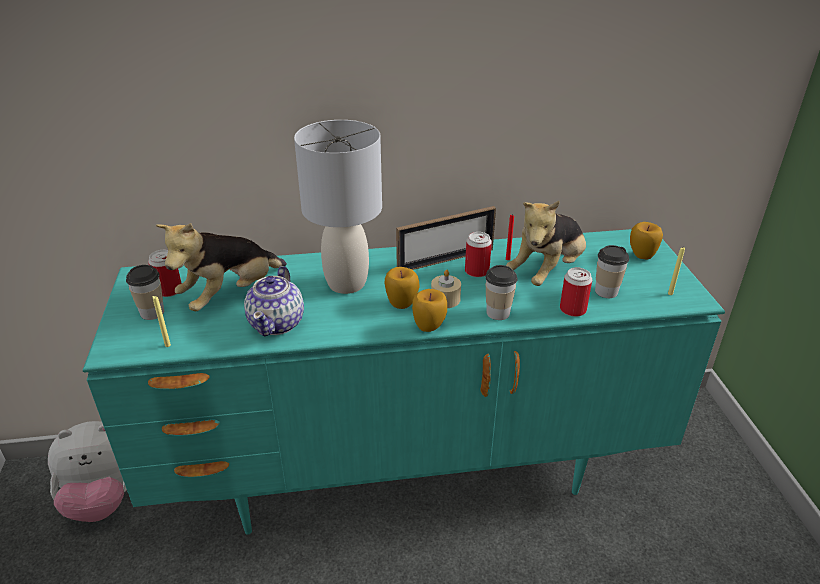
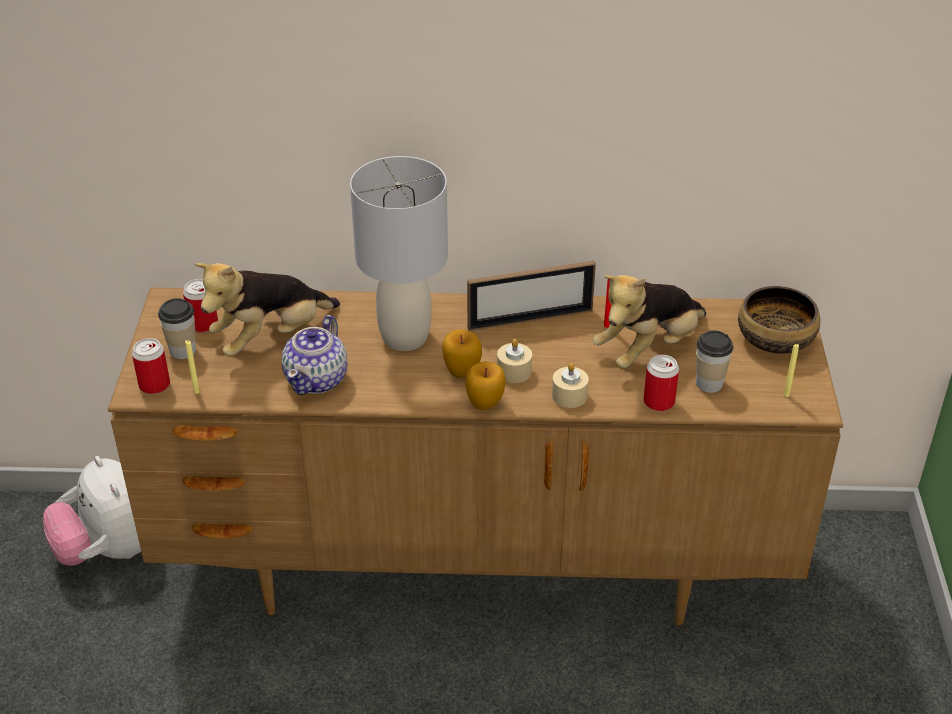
camera: 10 degrees right, 5 degrees up
plush toy [48,421,127,522] -> plush toy turned 60 degrees clockwise [43,456,141,566]
turquoise dresser [83,229,725,535] -> brown dresser [108,288,843,625]
can [465,232,492,277] -> can moved to [132,338,170,394]
cup [485,265,518,320] -> beige candle [552,363,589,408]
apple [630,222,663,260] -> bowl [738,286,820,354]

